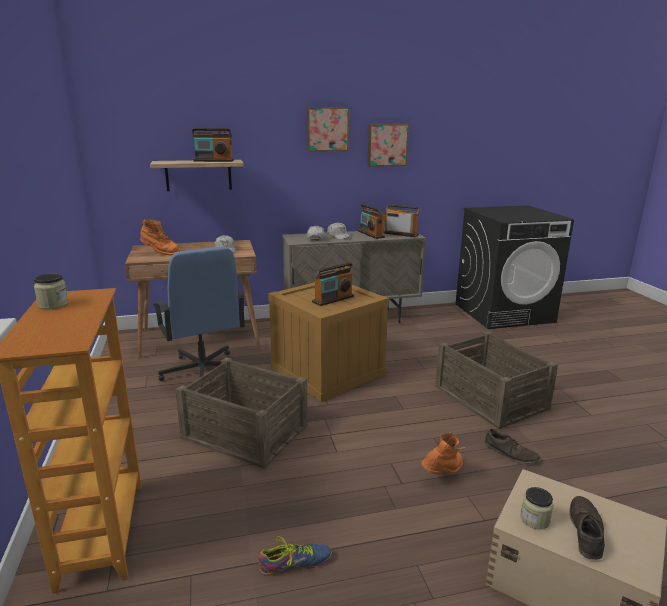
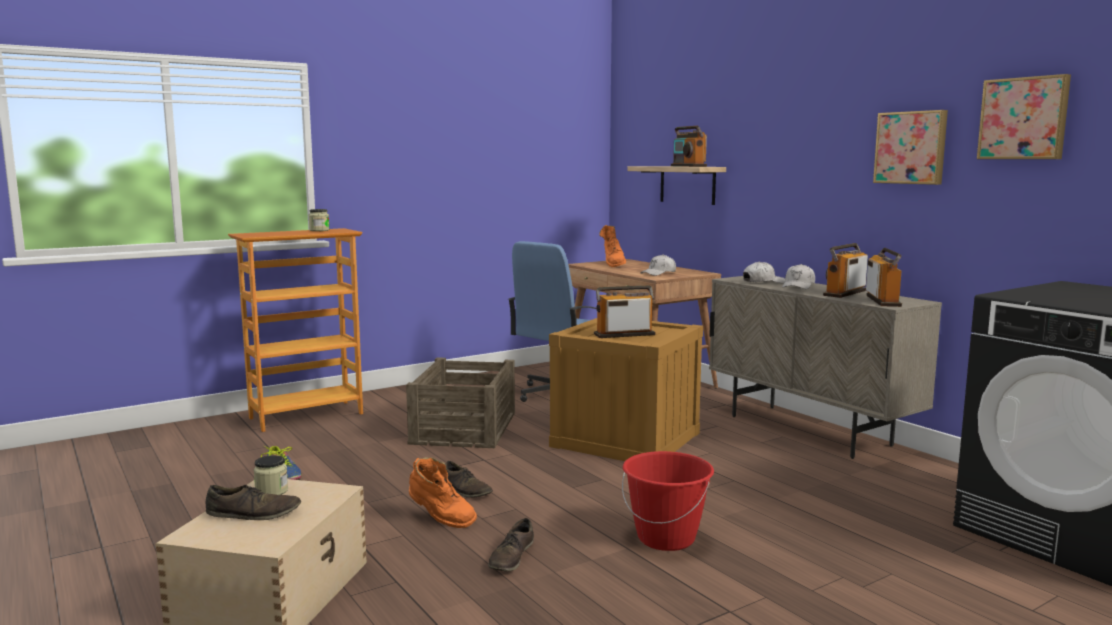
camera: 70 degrees right, 10 degrees down
picture [307,107,349,152] -> picture moved to [977,74,1071,159]
radio [312,262,354,306] -> radio turned 135 degrees clockwise [594,285,655,338]
crate [435,331,558,429] -> red bucket [622,451,714,551]
none -> brown shoe [445,461,493,498]

